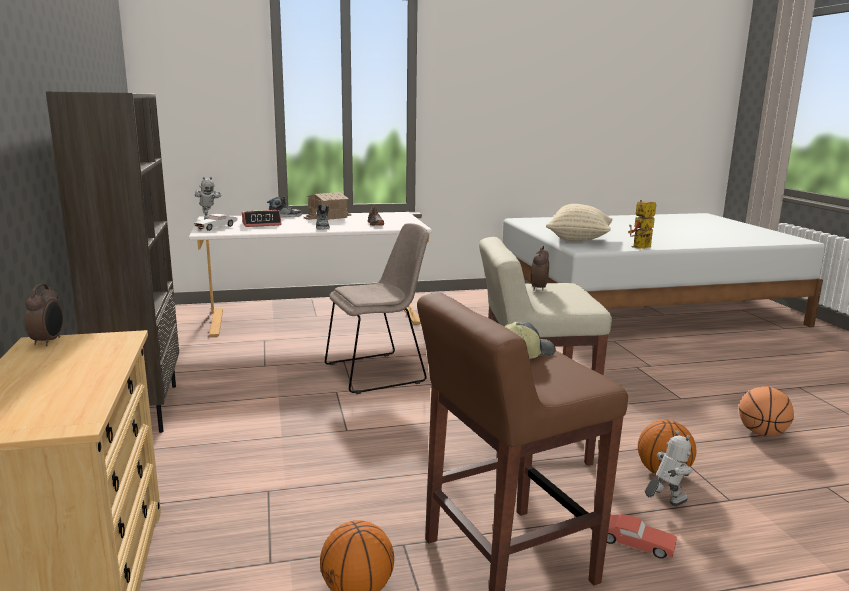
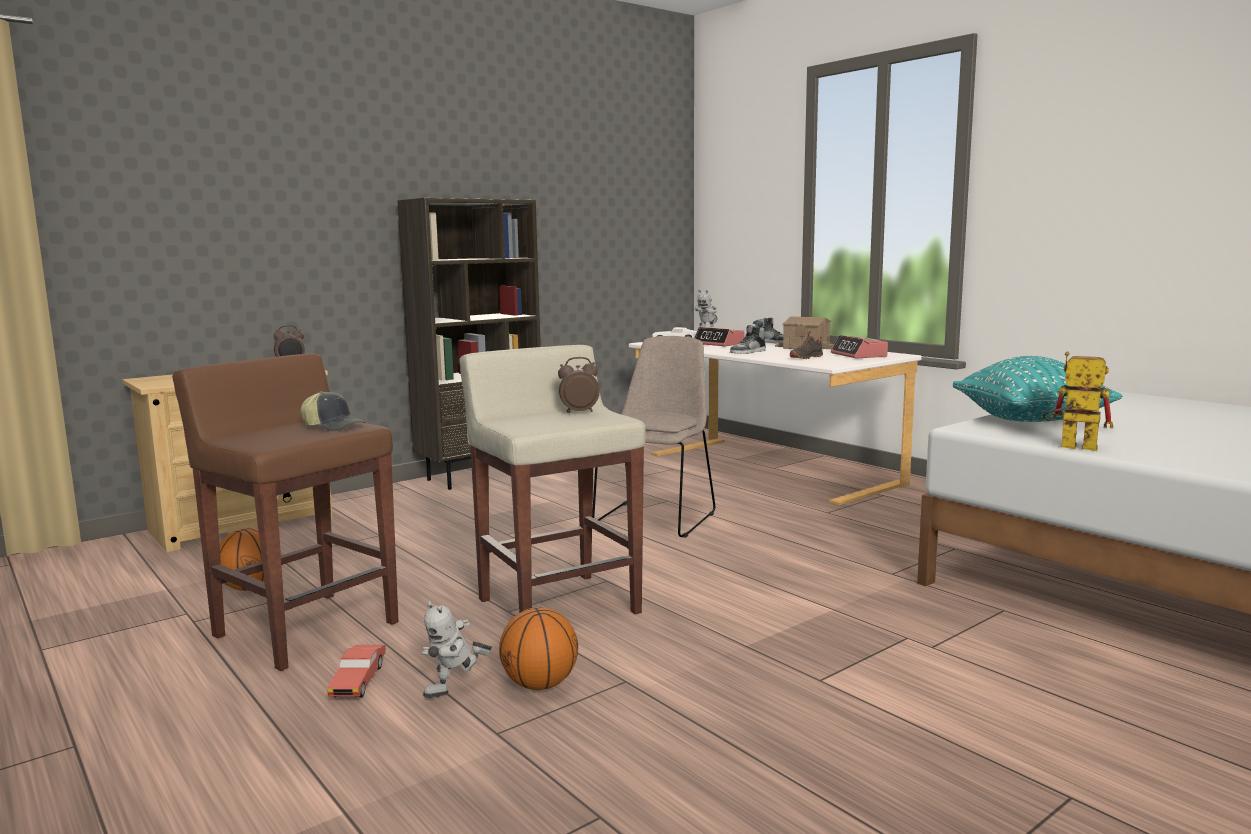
camera: 65 degrees right, 5 degrees down
beige chair [325,223,429,394] -> beige chair turned 105 degrees counterclockwise [592,336,715,538]
beige pillow [546,204,613,241] -> turquoise pillow [953,356,1122,422]
toy robot [645,431,692,506] -> toy robot turned 105 degrees clockwise [421,601,492,698]
basketball [739,386,794,436] -> none
none -> alarm clock [831,335,888,359]

